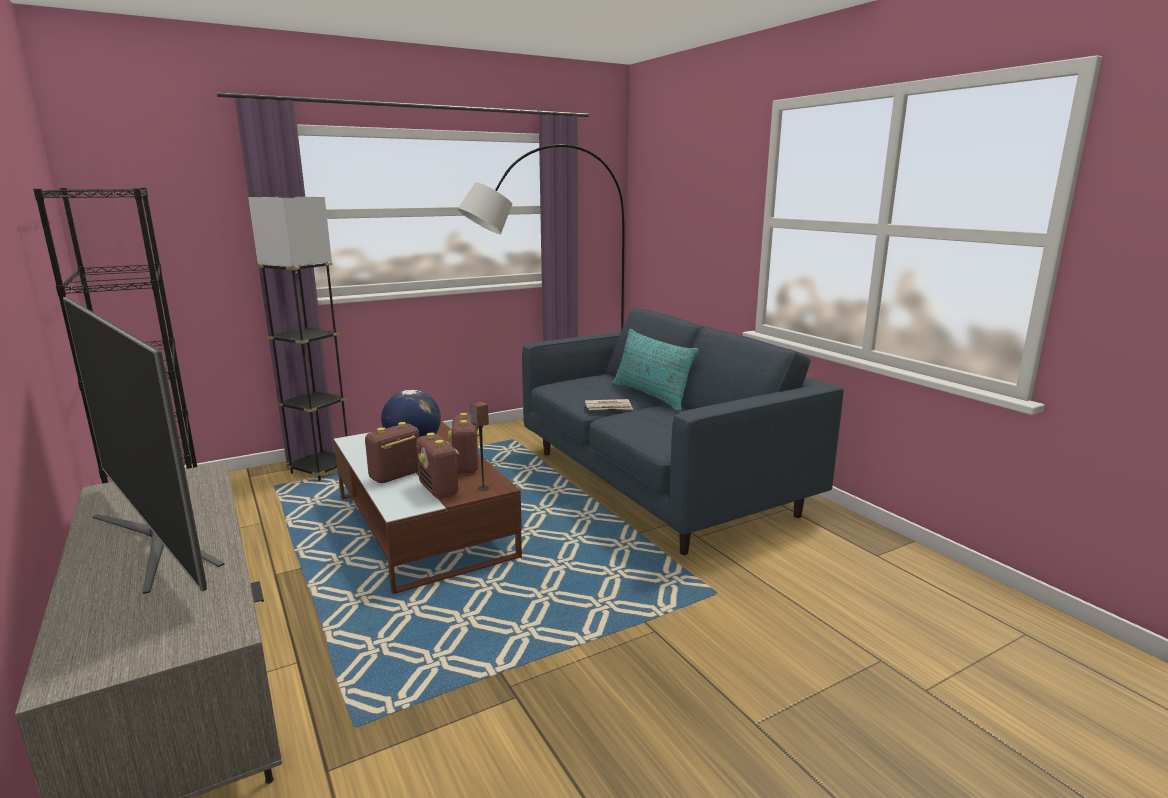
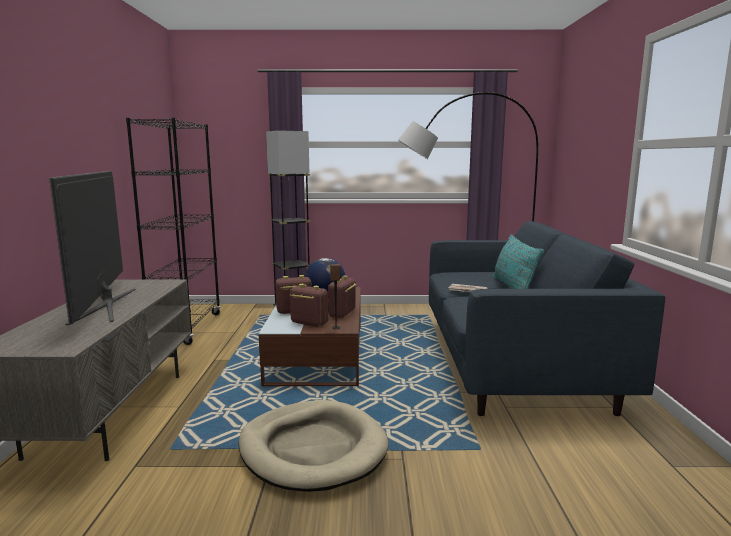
camera: 30 degrees right, 5 degrees down
radio [416,433,460,499] -> radio turned 120 degrees clockwise [290,284,328,327]
none -> beige dog bed [238,400,389,492]

